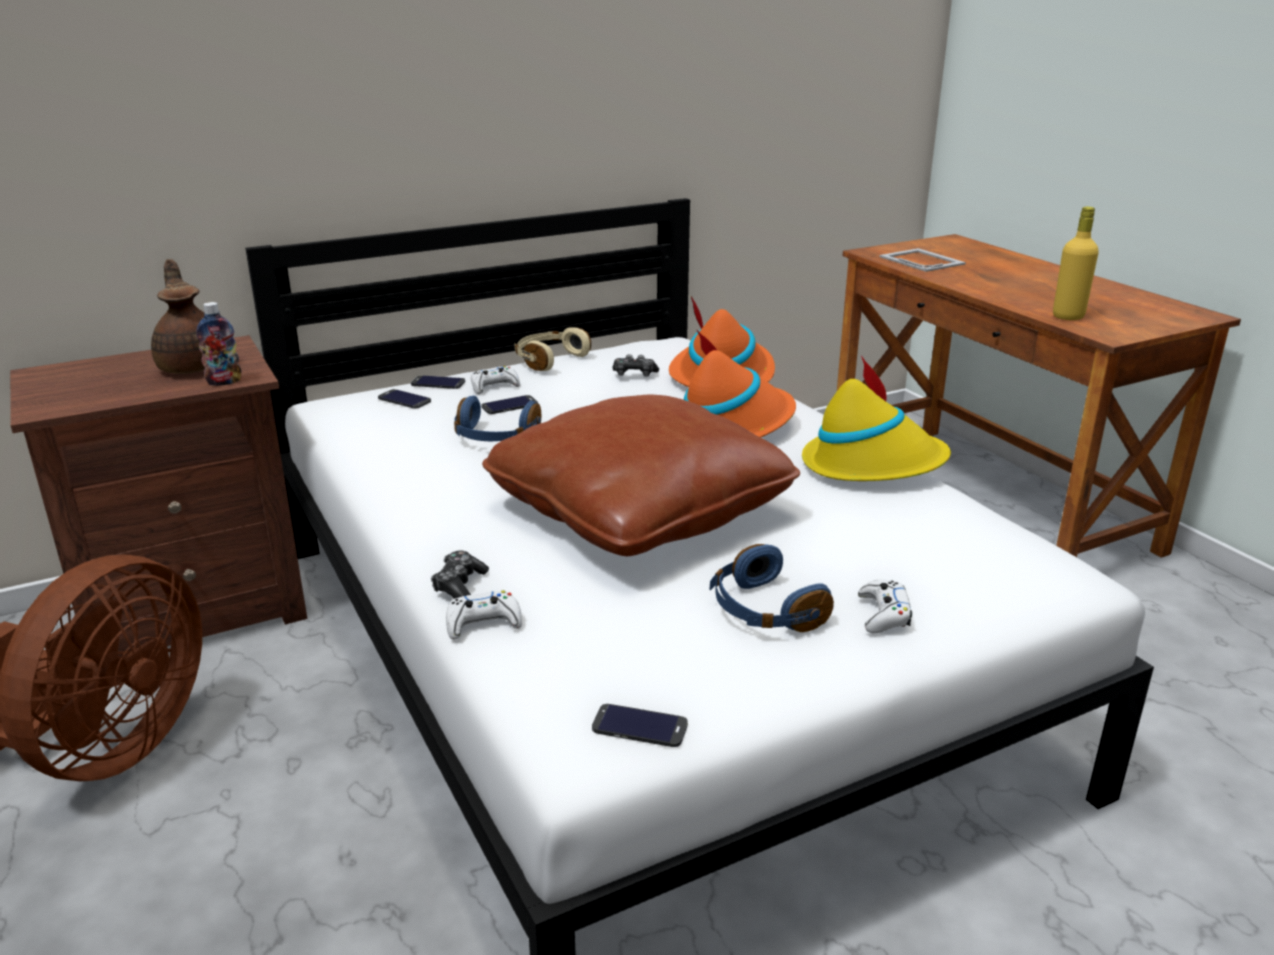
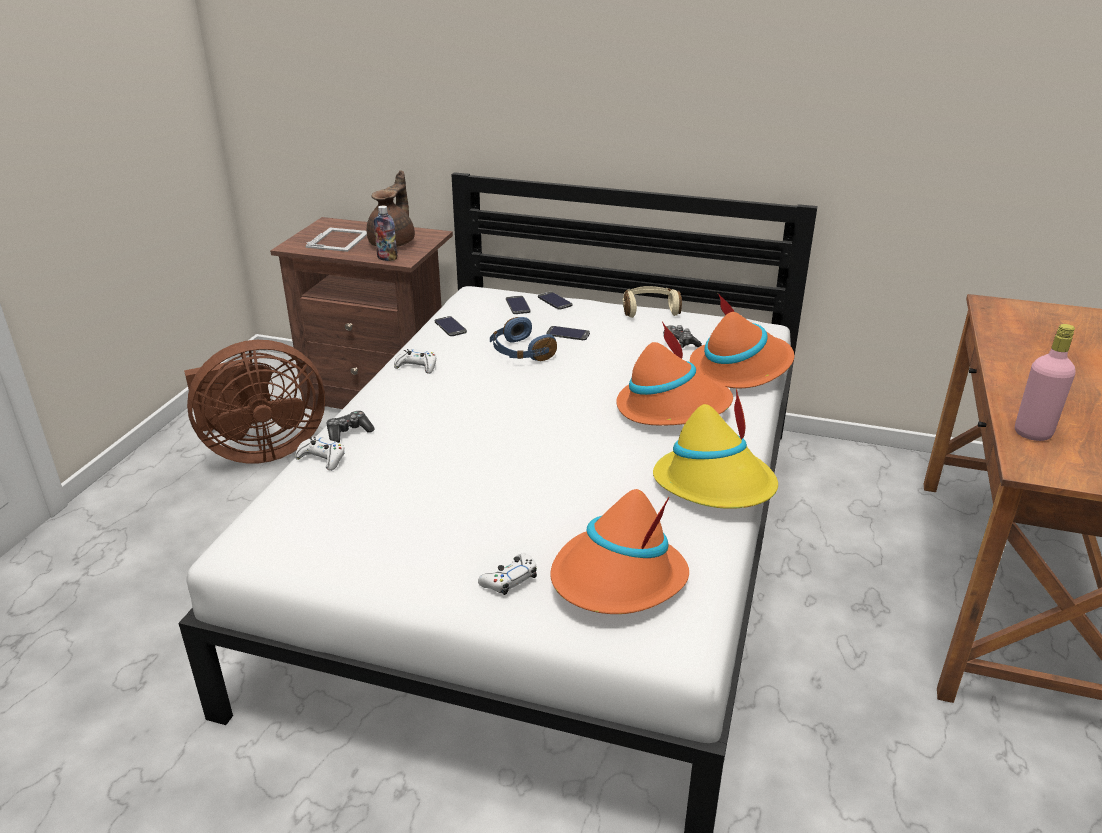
camera: 45 degrees right, 5 degrees up
white game controller [471,366,520,394] -> white game controller moved to [394,349,436,374]
brown pillow [482,395,800,556] -> none
phone [592,704,688,747] -> phone moved to [435,316,467,336]
blue headphones [709,544,834,632] -> none
picture frame [879,248,966,272] -> picture frame moved to [305,228,367,252]
yellow bottle [1053,207,1099,320] -> pink bottle [1015,324,1076,441]
none -> orange hat [551,489,689,614]

